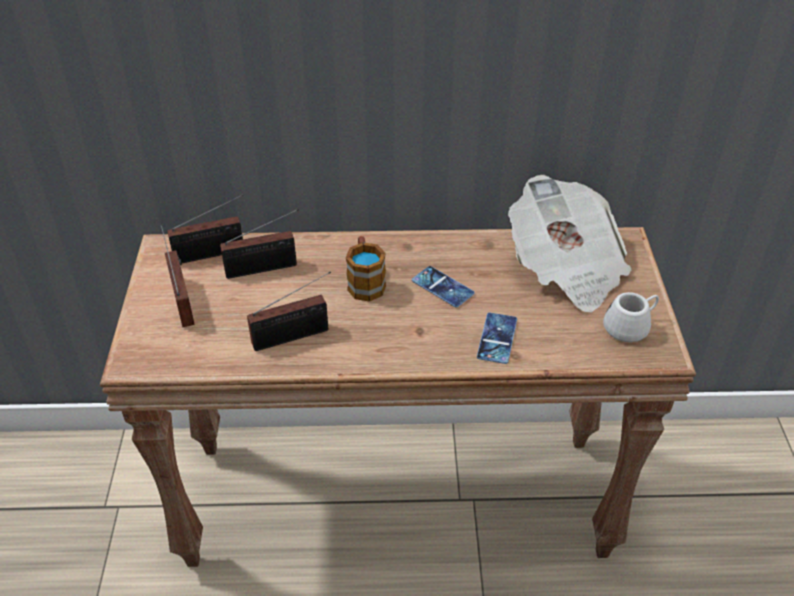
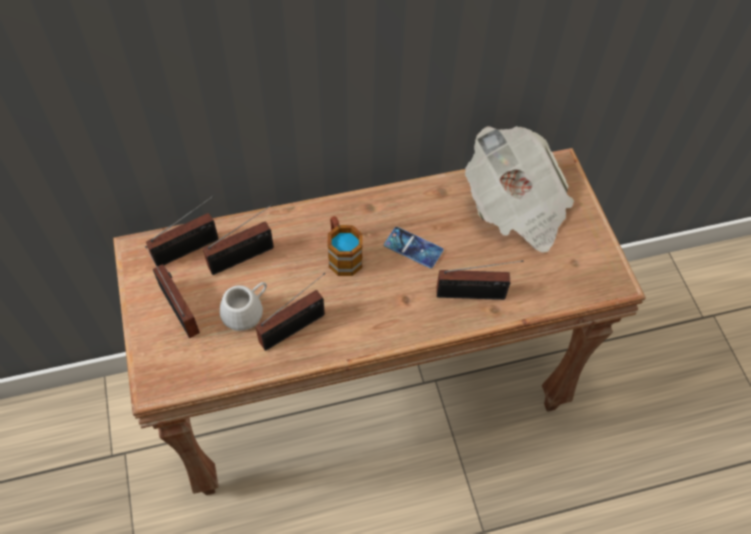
camera: 15 degrees left, 15 degrees up
phone [477,312,517,364] -> radio [437,260,523,300]
white mug [603,292,659,342] -> white mug moved to [220,282,267,331]

